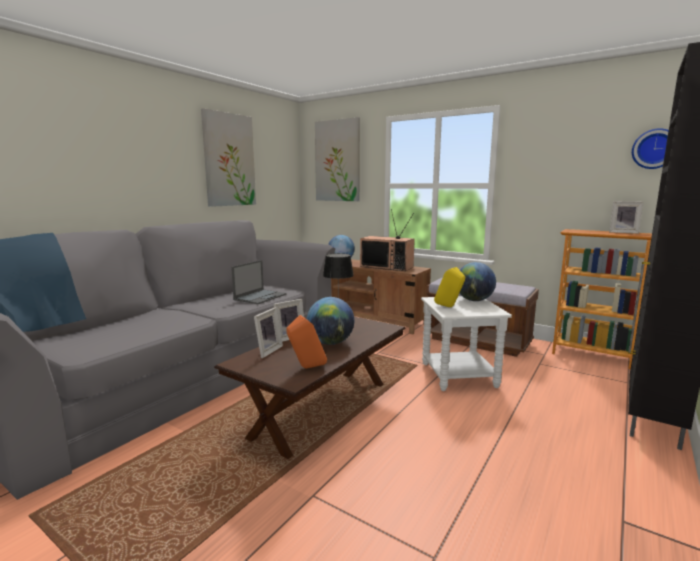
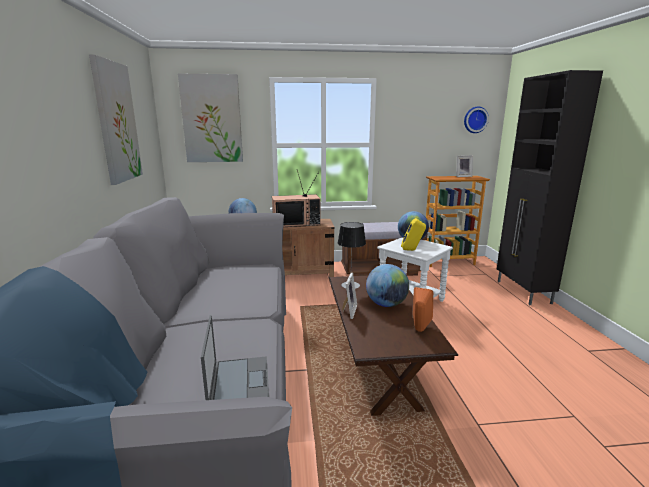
camera: 40 degrees left, 5 degrees up
laptop [231,260,287,304] -> laptop moved to [201,315,269,400]
picture frame [254,307,283,358] -> none

